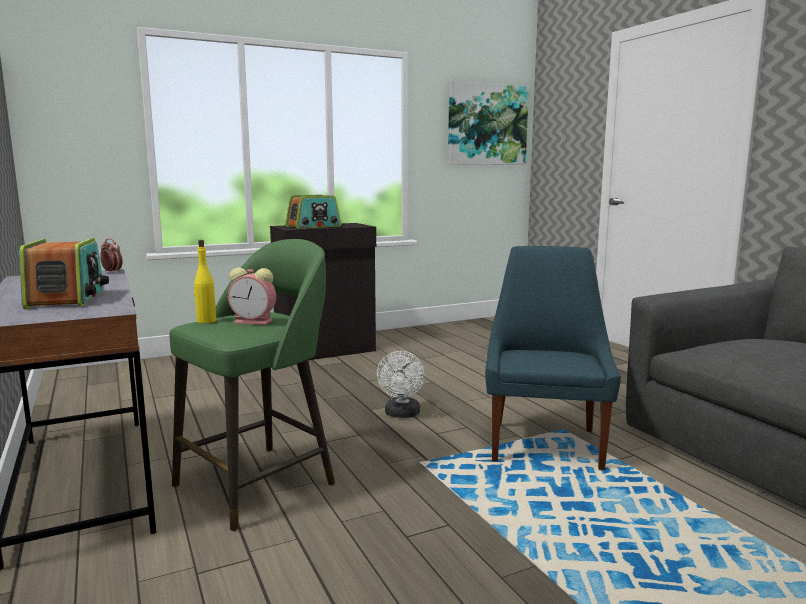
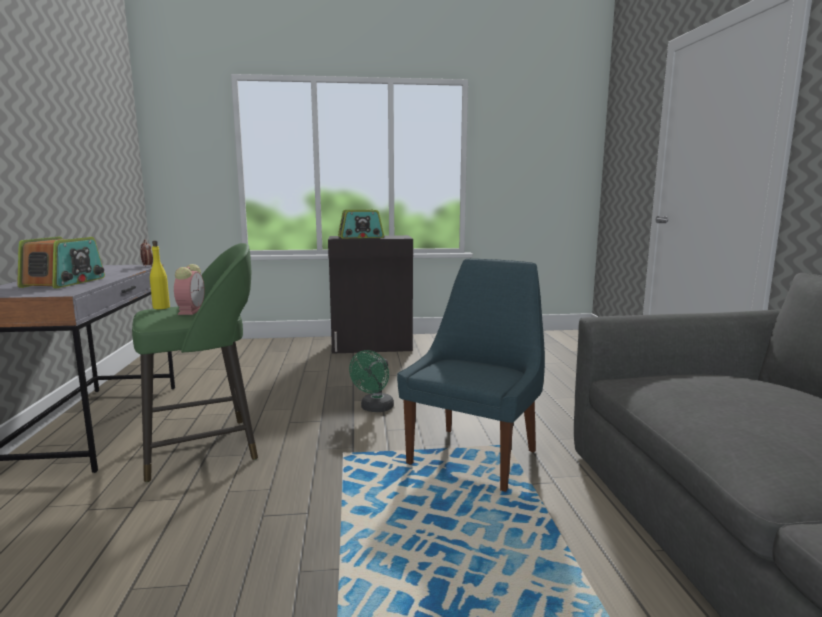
camera: 20 degrees right, 0 degrees up
alarm clock [228,267,276,325] -> alarm clock turned 120 degrees counterclockwise [174,264,205,315]
white fan [377,351,425,418] -> green fan [349,350,394,412]
picture [448,81,529,165] -> none

